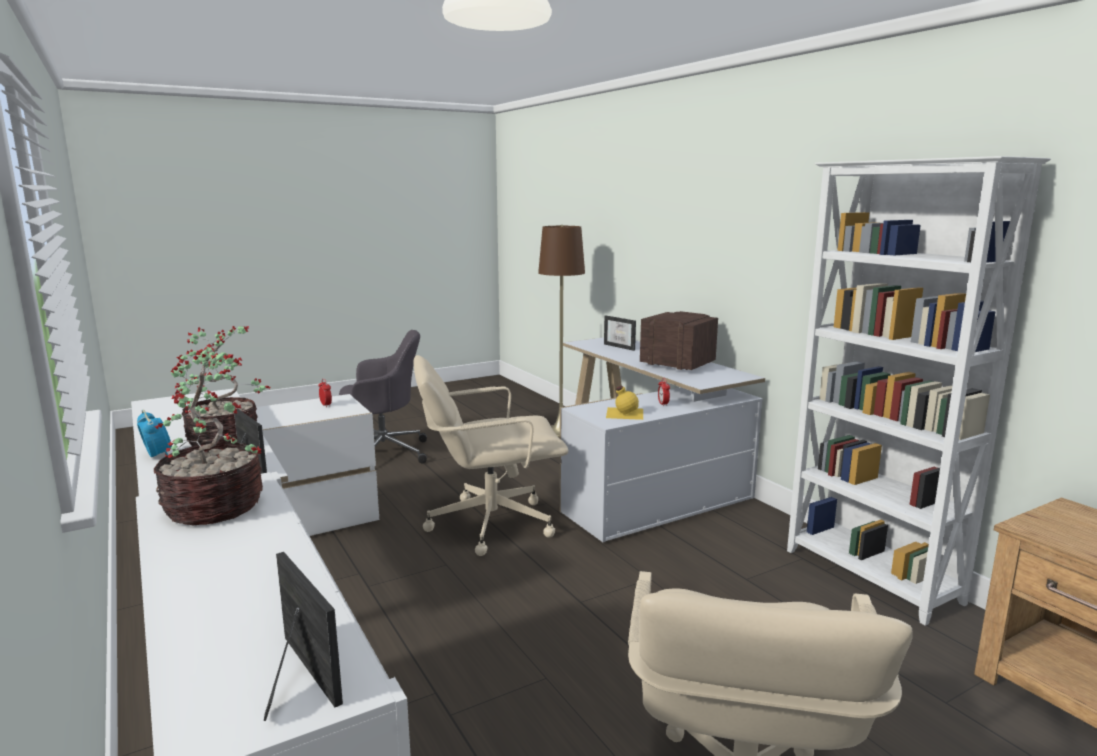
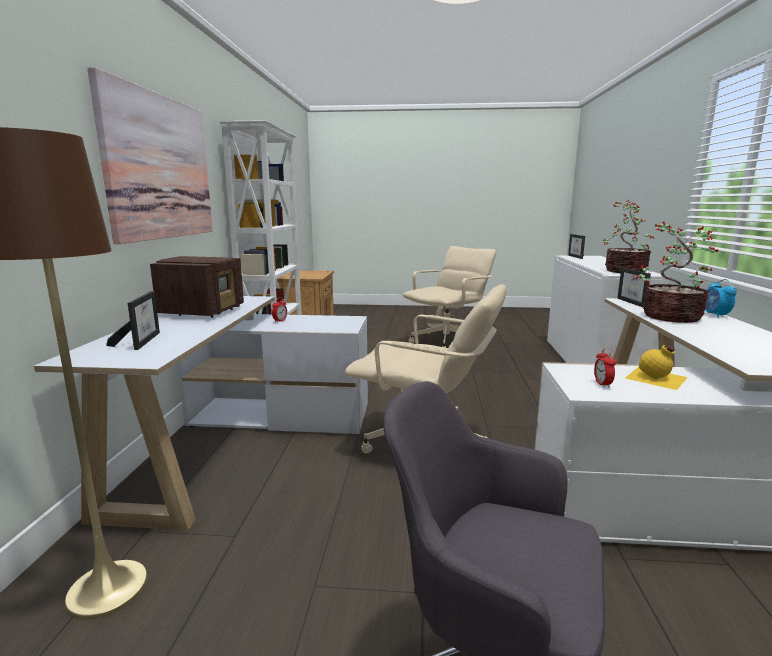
camera: 145 degrees left, 0 degrees up
yellow bottle [606,386,643,420] -> yellow bottle moved to [625,344,688,390]
radio [640,311,718,370] -> radio turned 150 degrees counterclockwise [150,256,244,318]
none -> picture [87,67,213,244]

